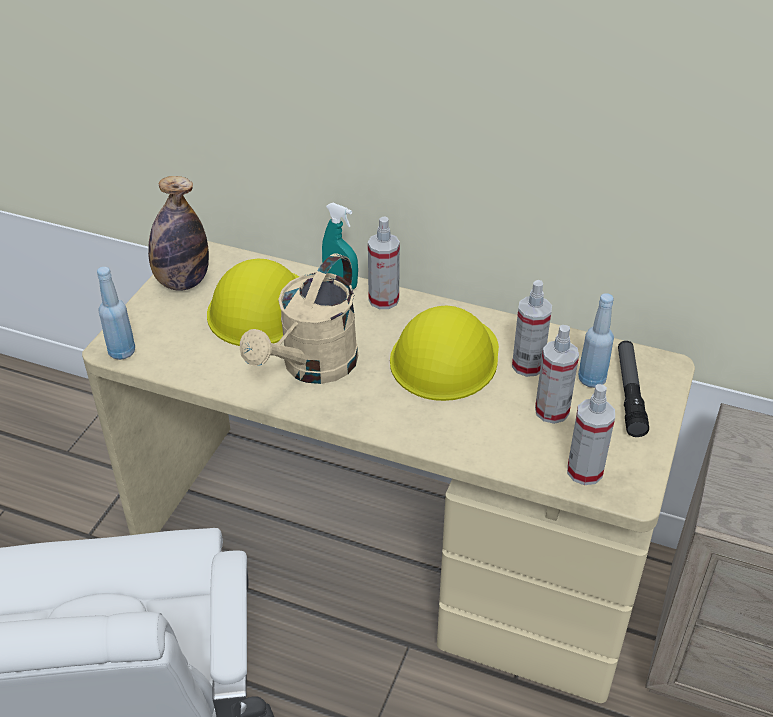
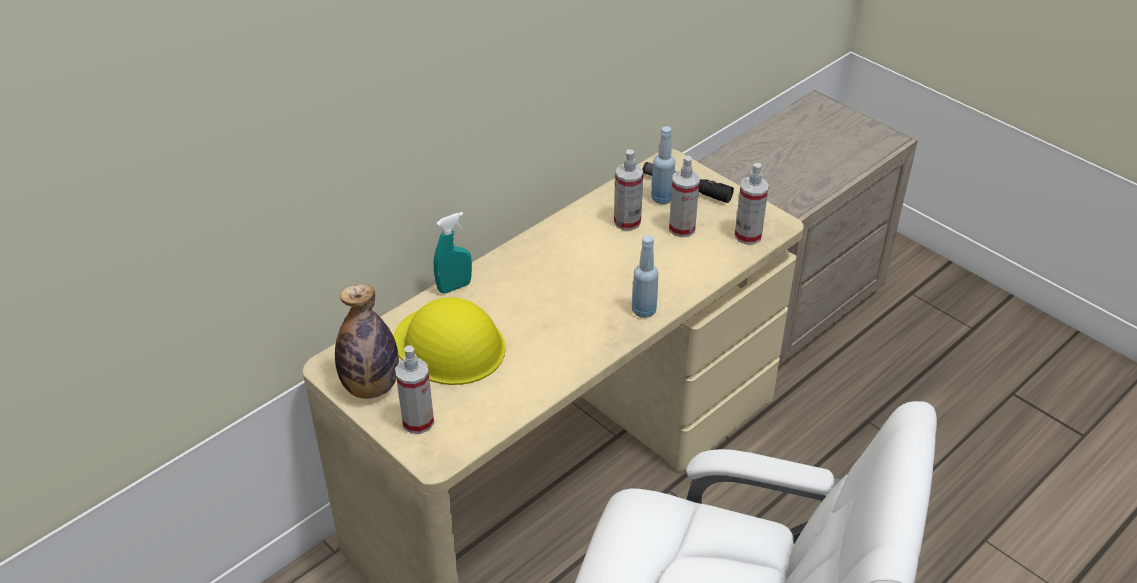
camera: 65 degrees left, 0 degrees up
blue bottle [97,267,135,360] -> blue bottle moved to [632,235,659,318]
beige watering can [240,253,358,384] -> none
spray bottle [368,217,400,309] -> spray bottle moved to [395,345,434,434]
yellow hard hat [390,305,499,401] -> none

